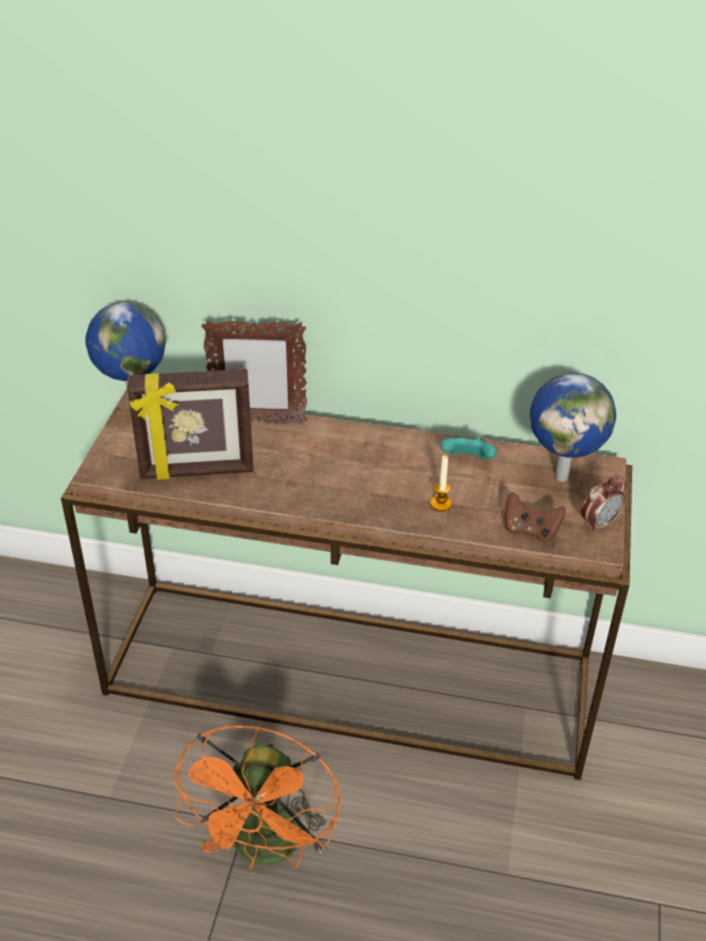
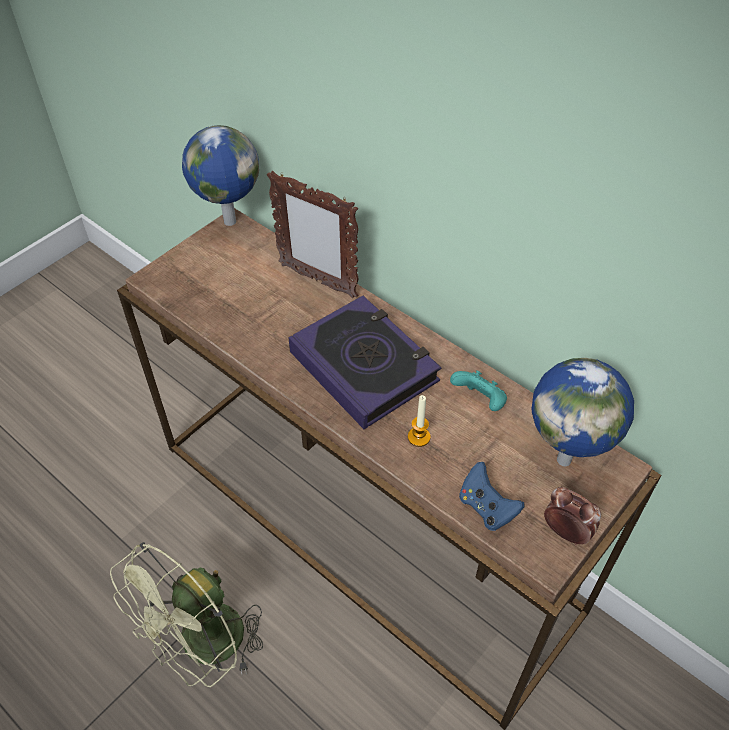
camera: 30 degrees right, 10 degrees up
picture frame [127,369,254,480] -> none
orange fan [172,726,341,870] -> green fan [110,542,263,687]
brown game controller [505,492,566,543] -> blue game controller [459,462,524,531]
alarm clock [581,474,626,533] -> alarm clock turned 135 degrees counterclockwise [544,487,601,546]
none -> book [288,296,442,429]

